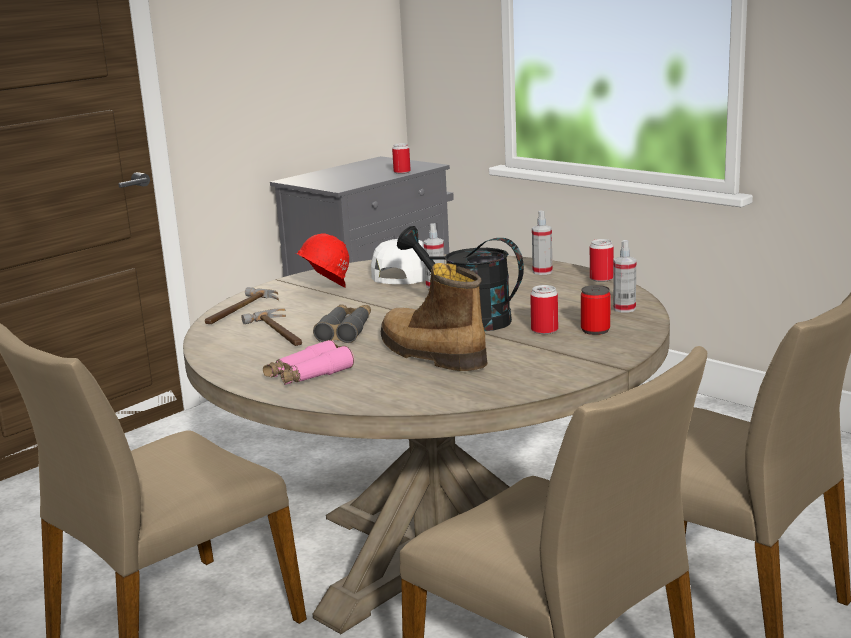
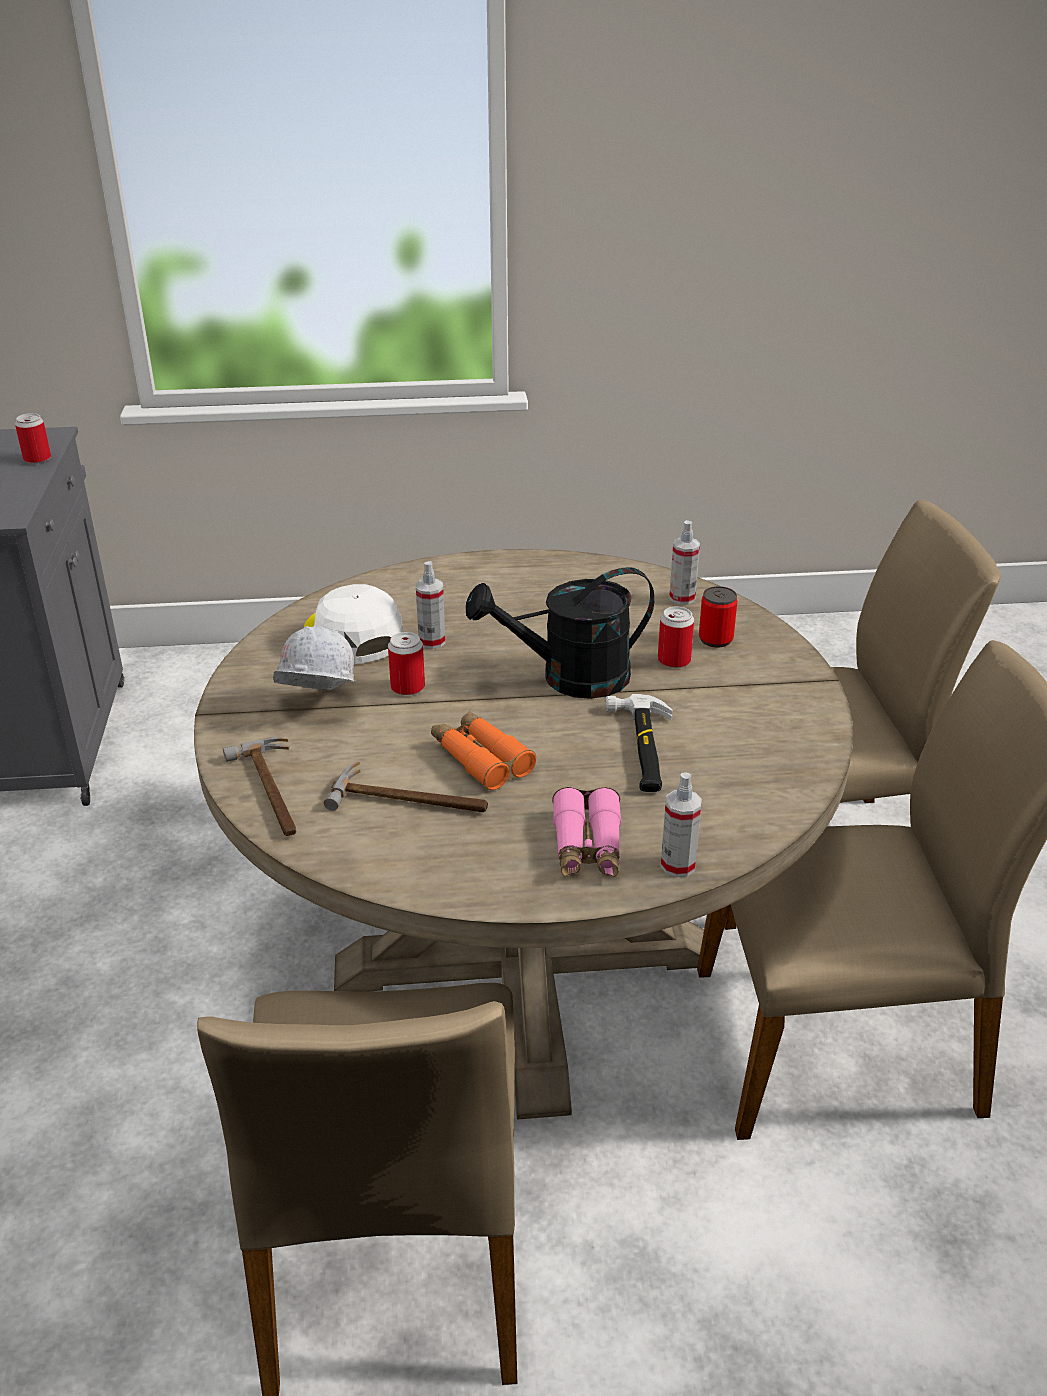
camera: 50 degrees left, 15 degrees up
red hard hat [296,233,349,287] -> white hard hat [273,626,355,690]
grey binoculars [313,305,371,343] -> orange binoculars [431,711,536,790]
boot [381,263,487,371] -> hammer [606,694,673,792]
spray bottle [532,211,552,275] -> spray bottle moved to [661,773,702,877]
can [590,239,614,282] -> can moved to [388,632,425,695]

